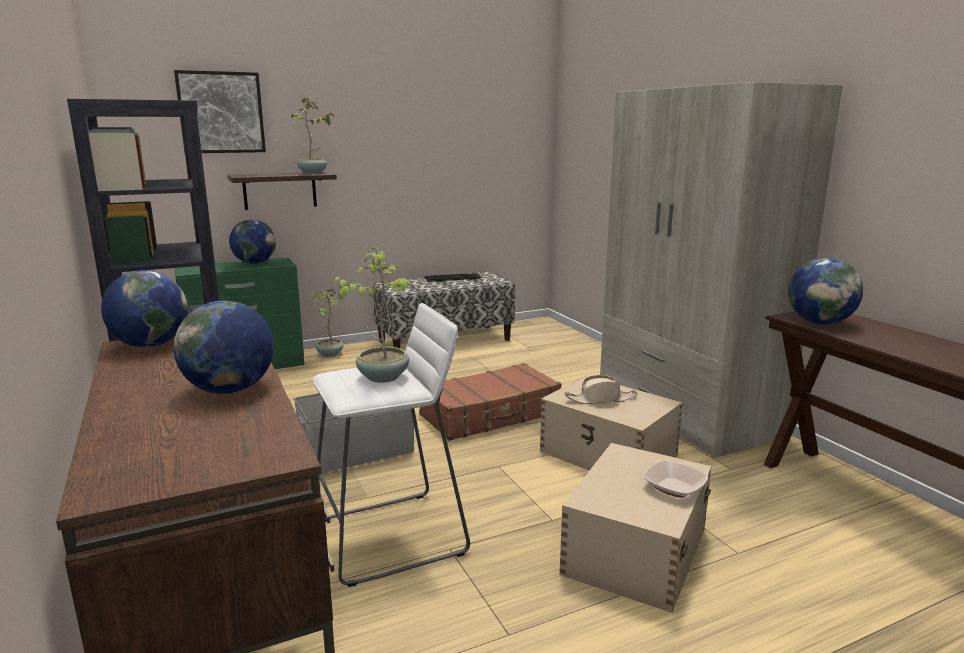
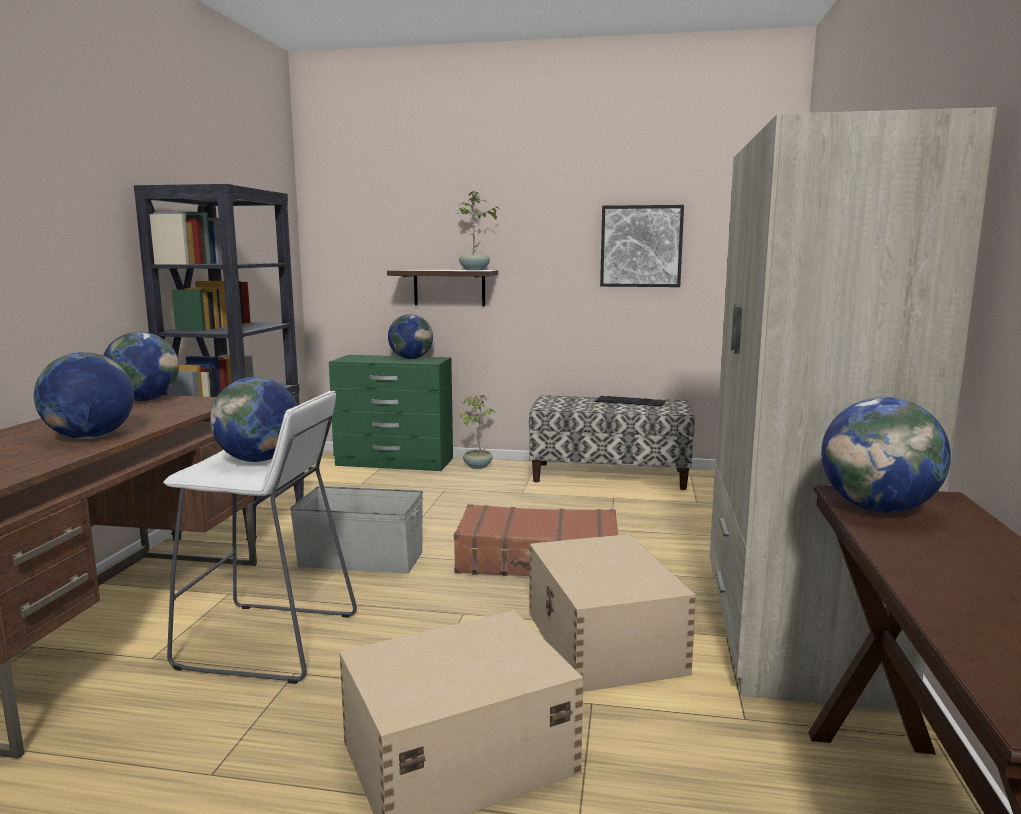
camera: 35 degrees right, 5 degrees down
picture [174,70,266,153] -> picture moved to [600,205,684,287]
potted plant [331,248,412,383] -> globe [210,377,298,462]
beige hat [565,375,638,404] -> none
bowl [643,460,708,498] -> none

